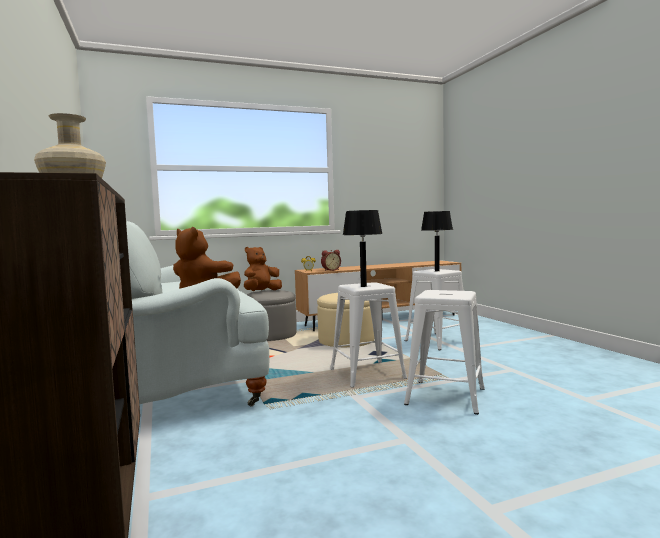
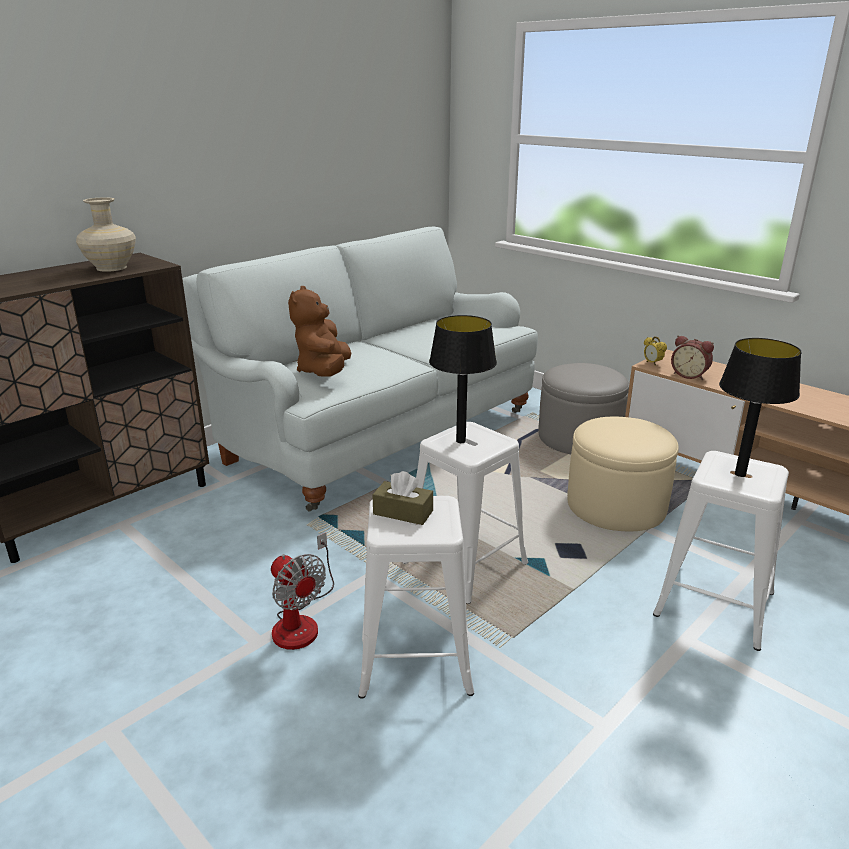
camera: 65 degrees right, 20 degrees up
brown plush toy [244,247,282,291] -> none
none -> fan [271,533,334,650]
none -> brown tissue box [372,471,433,525]

